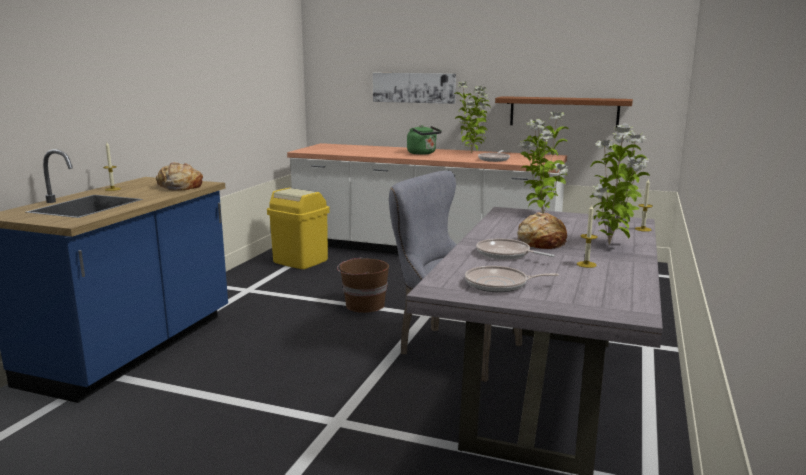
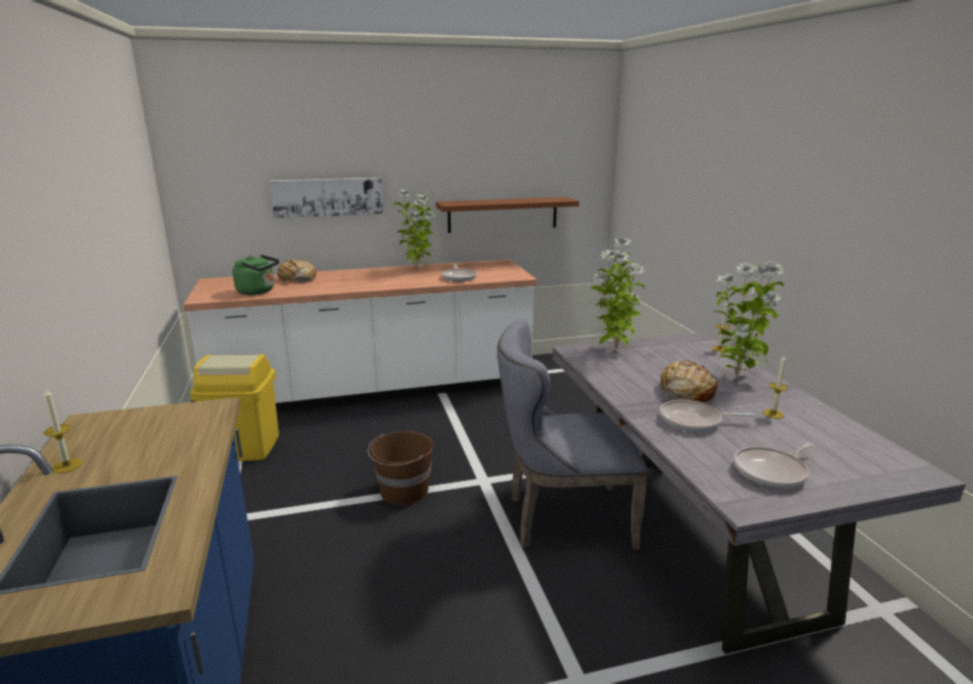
camera: 35 degrees left, 5 degrees up
bread [156,162,203,191] -> bread moved to [276,259,316,283]
green kettle [407,125,442,155] -> green kettle moved to [232,255,279,295]

